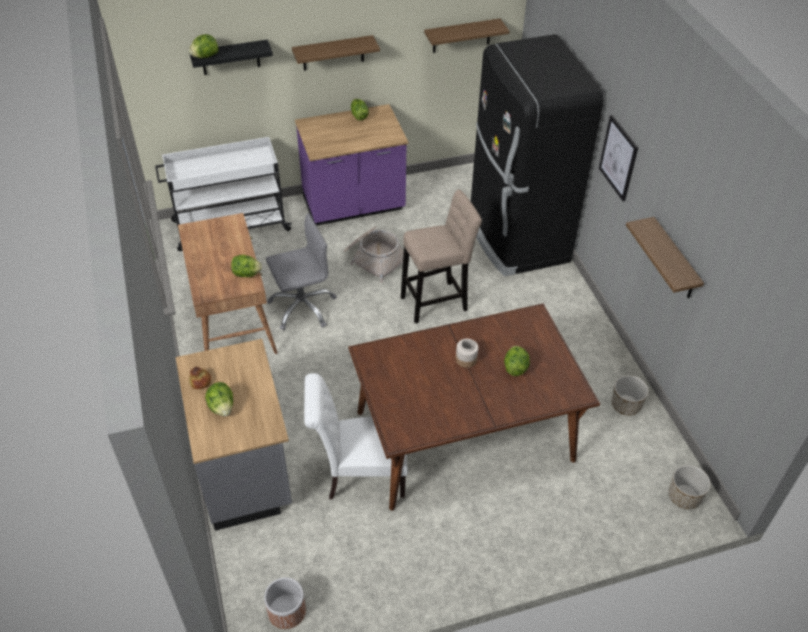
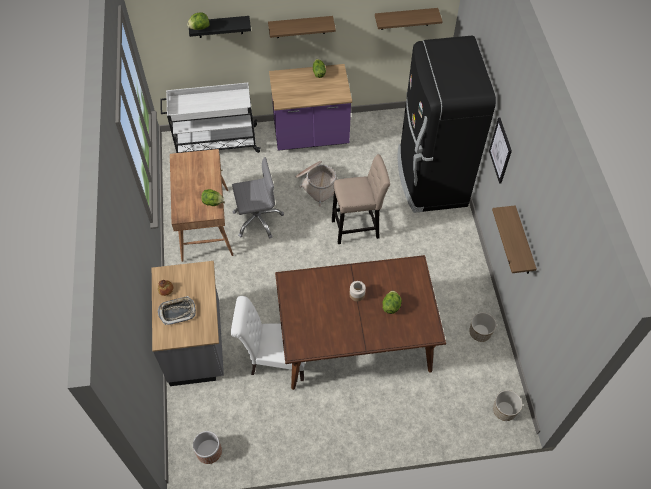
camera: 10 degrees right, 10 degrees up
lettuce [205,382,233,416] -> tray [158,296,196,325]

